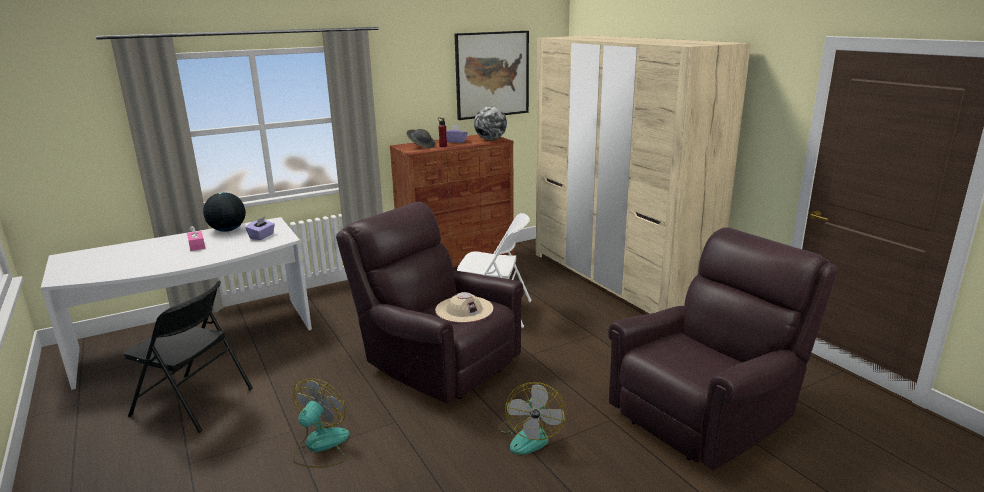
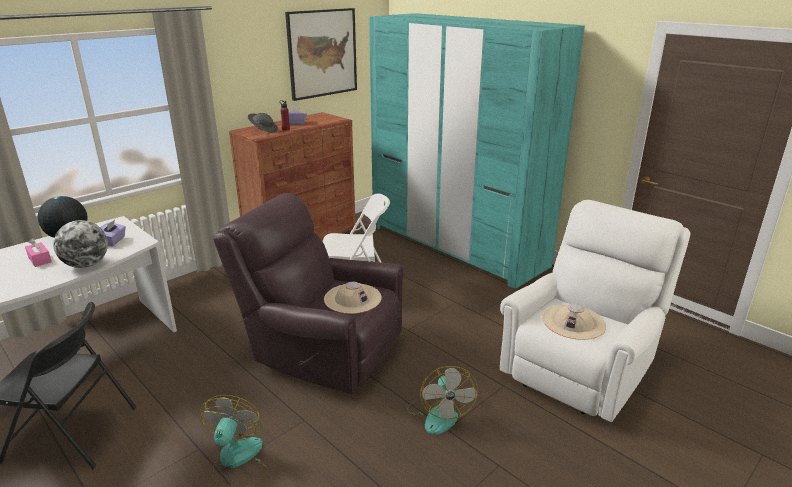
camera: 15 degrees left, 5 degrees up
globe [474,106,507,140] -> globe moved to [53,220,108,268]
beige wardrobe [536,35,751,314] -> turquoise wardrobe [369,13,585,289]
brown armchair [608,228,837,471] -> white armchair [500,200,691,422]
none -> beige hat [542,304,606,340]

